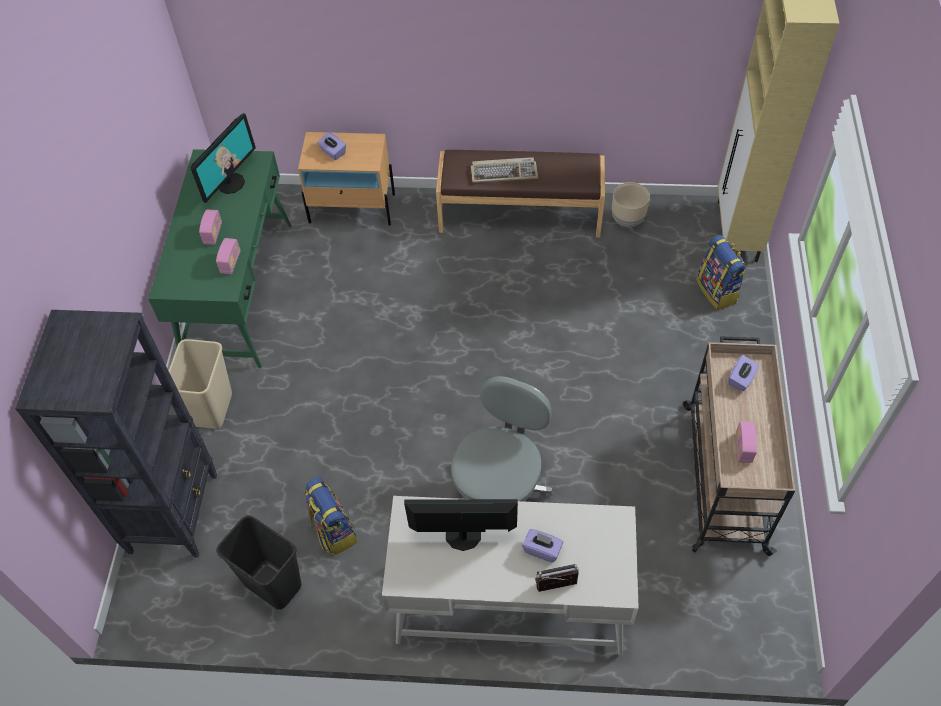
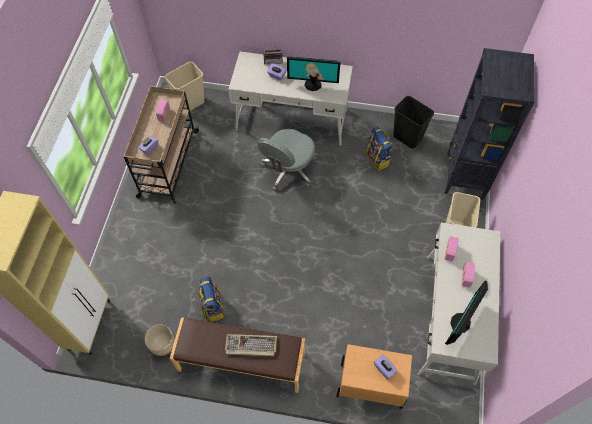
camera: 175 degrees left, 5 degrees up
green desk [148,149,292,369] -> white desk [417,223,500,385]
backpack [697,235,745,310] -> backpack moved to [199,276,225,322]
none -> beige trash can [165,62,204,111]

